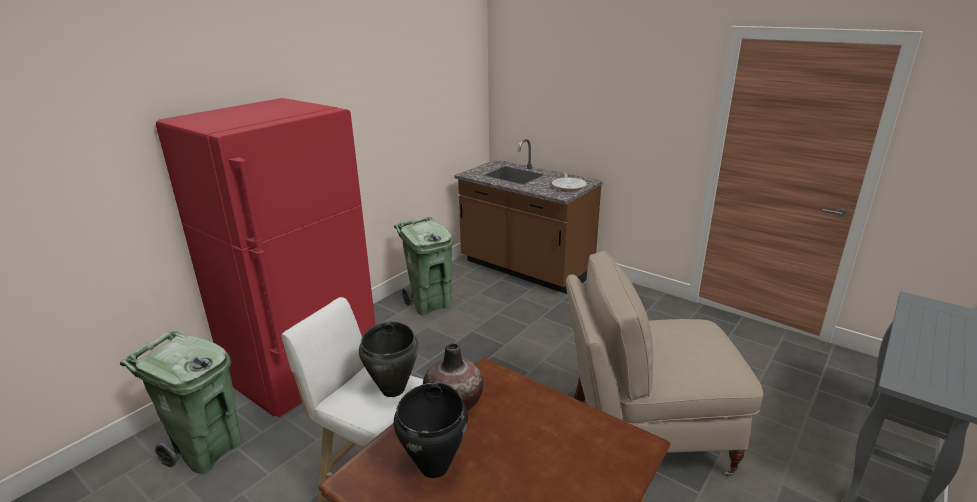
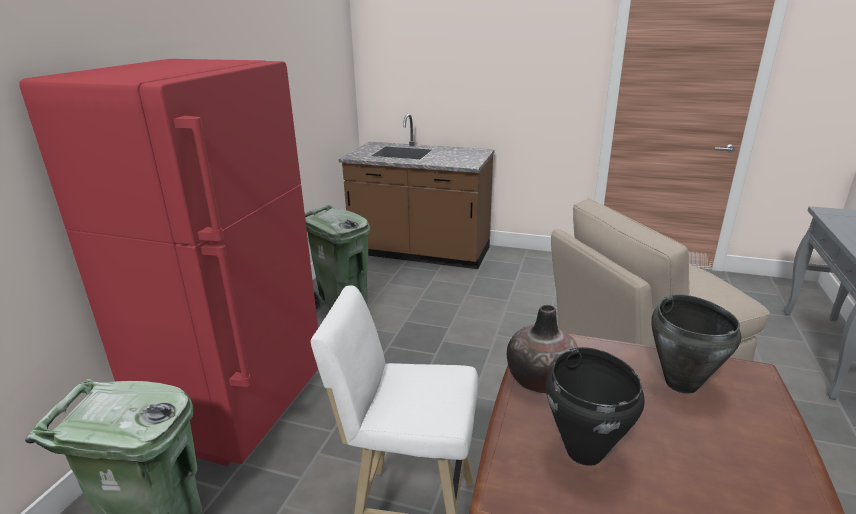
camera: 20 degrees left, 0 degrees up
black cooking pot [359,321,419,397] -> black cooking pot moved to [651,294,741,394]
frying pan [552,173,587,192] -> none

